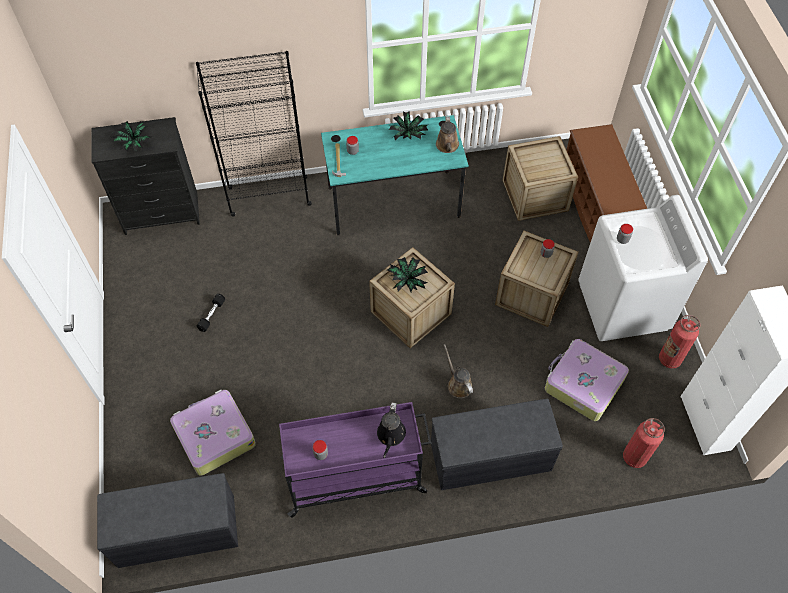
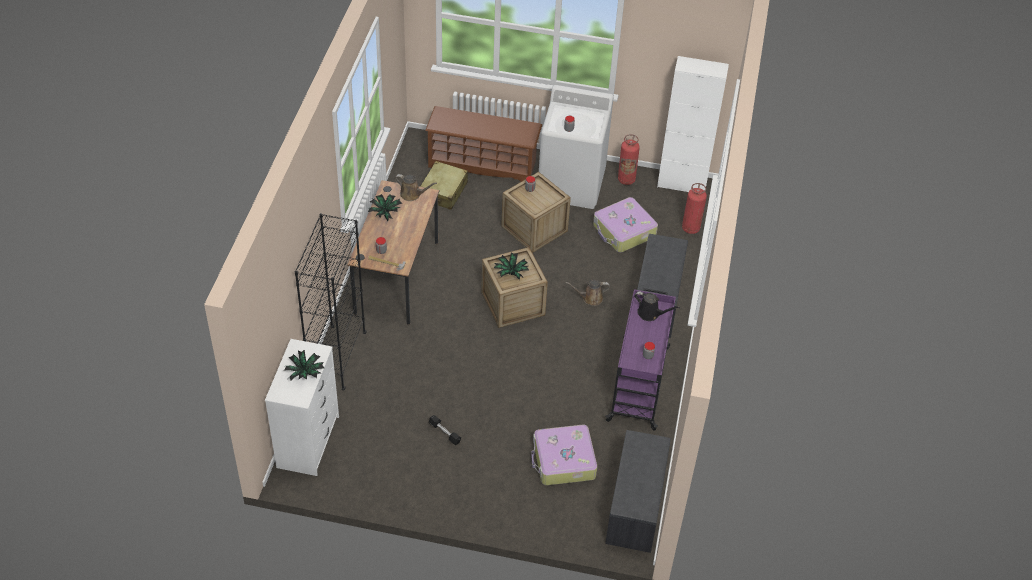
camera: 70 degrees left, 10 degrees down
black dresser [91,117,200,235] -> white dresser [265,339,339,476]
turquoise desk [321,115,469,235] -> brown desk [348,180,439,325]
crate [502,136,578,221] -> beige suitcase [420,161,468,210]

